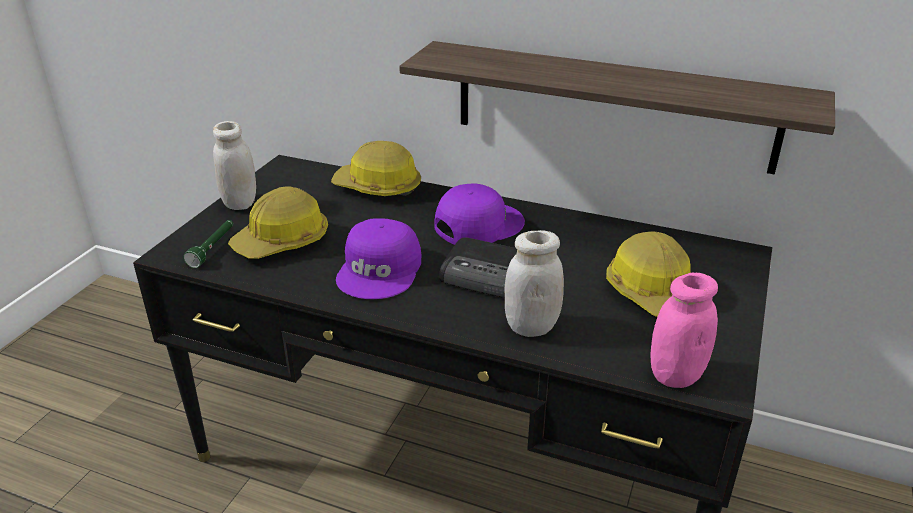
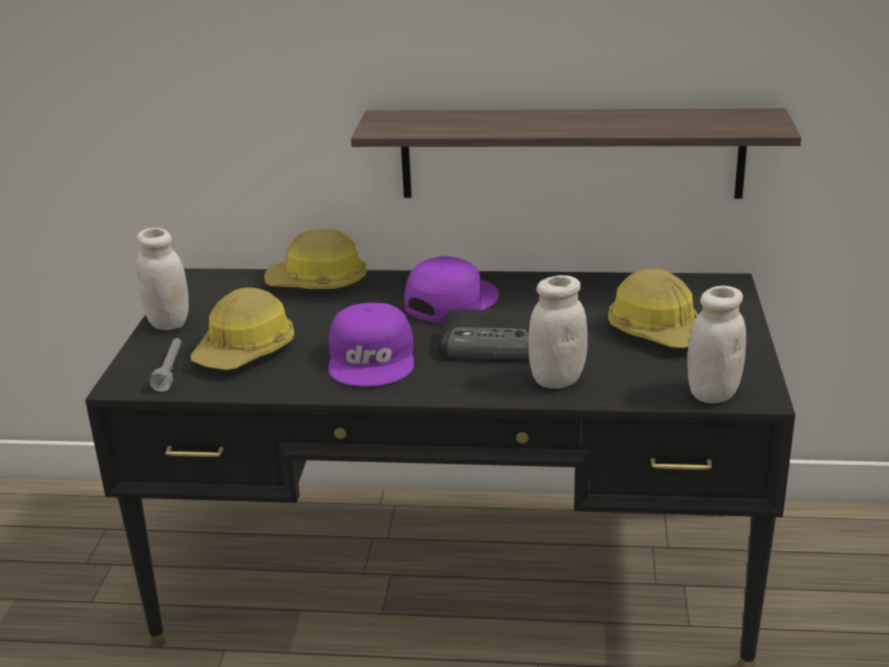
camera: 15 degrees left, 5 degrees down
green flashlight [183,220,233,268] -> grey flashlight [149,338,182,392]
pink jar [650,273,718,388] -> white jar [687,286,746,403]

